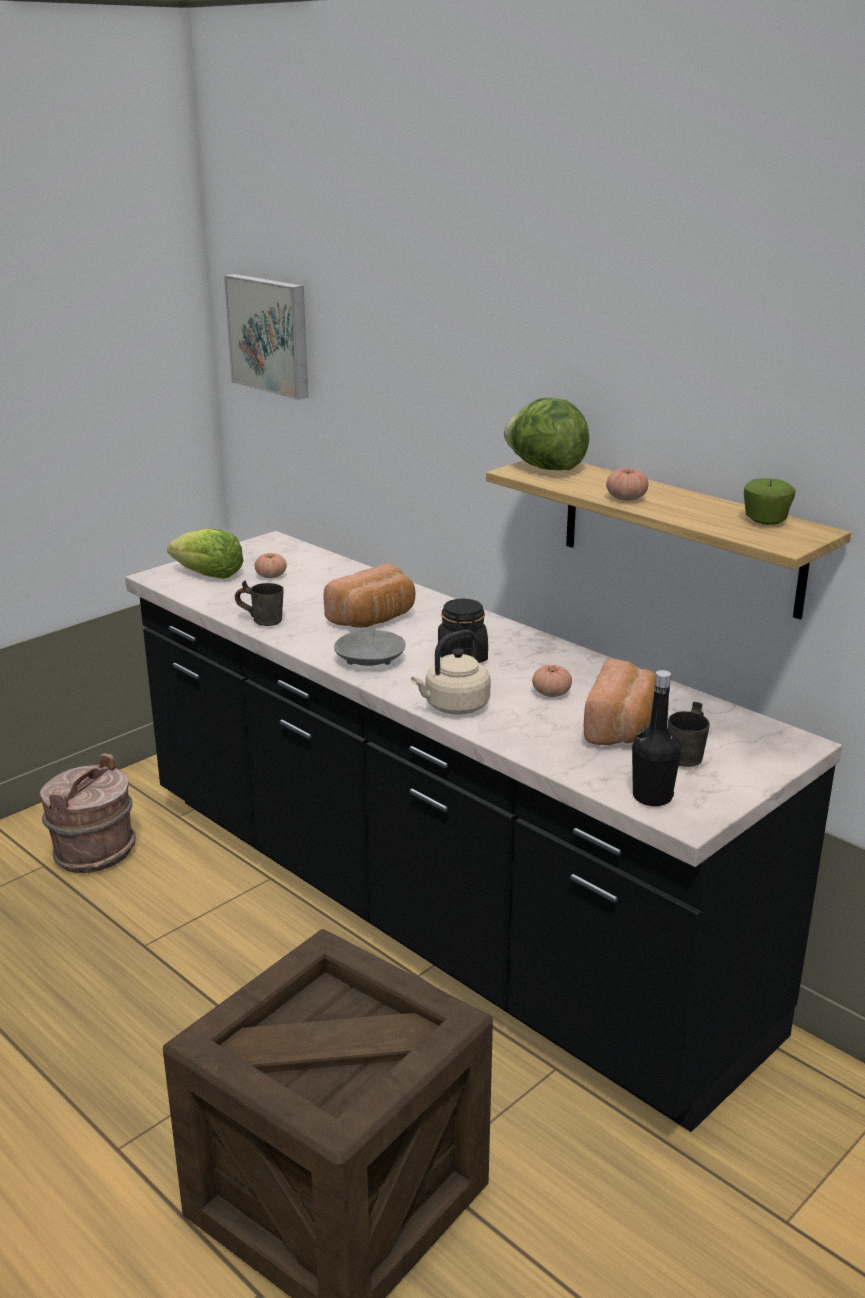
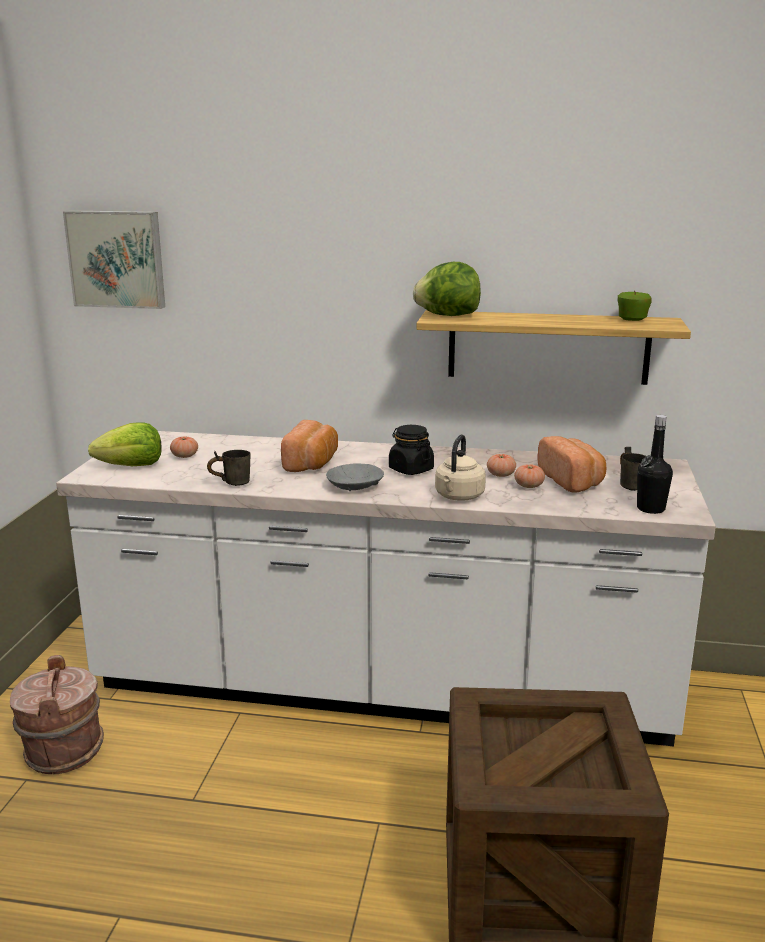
camera: 35 degrees left, 5 degrees down
black counter [125,531,842,1132] -> white counter [56,431,716,746]
tomato [606,468,649,501] -> tomato moved to [514,464,545,488]

